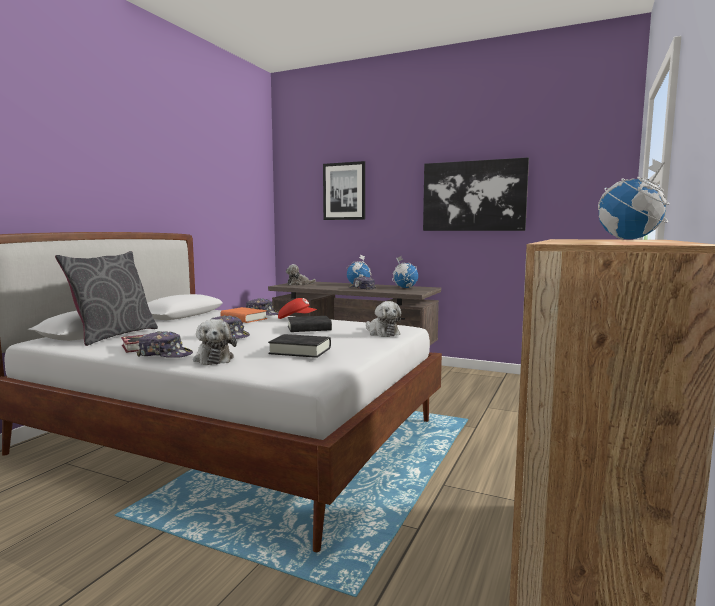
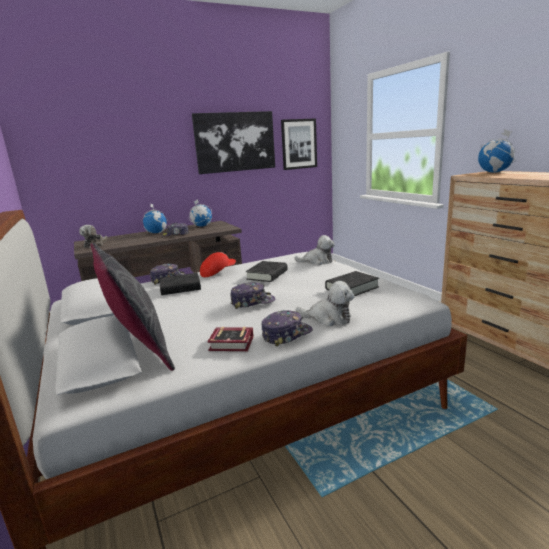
camera: 50 degrees left, 10 degrees up
orange book [220,307,267,323] -> black book [160,273,201,295]
picture [323,161,365,220] -> picture moved to [281,118,317,170]

